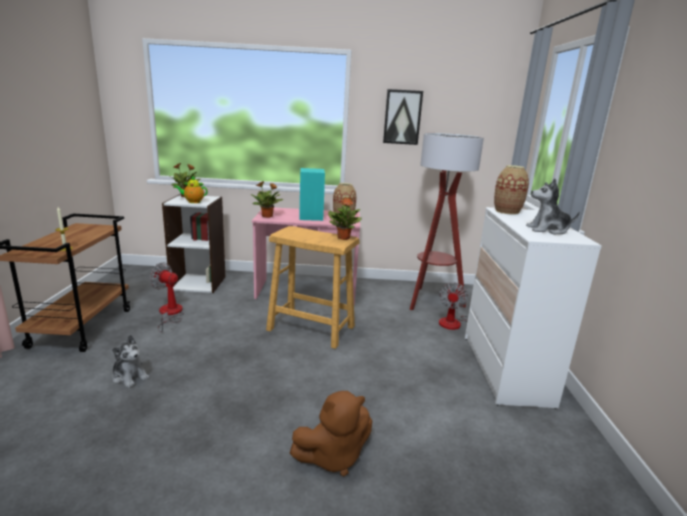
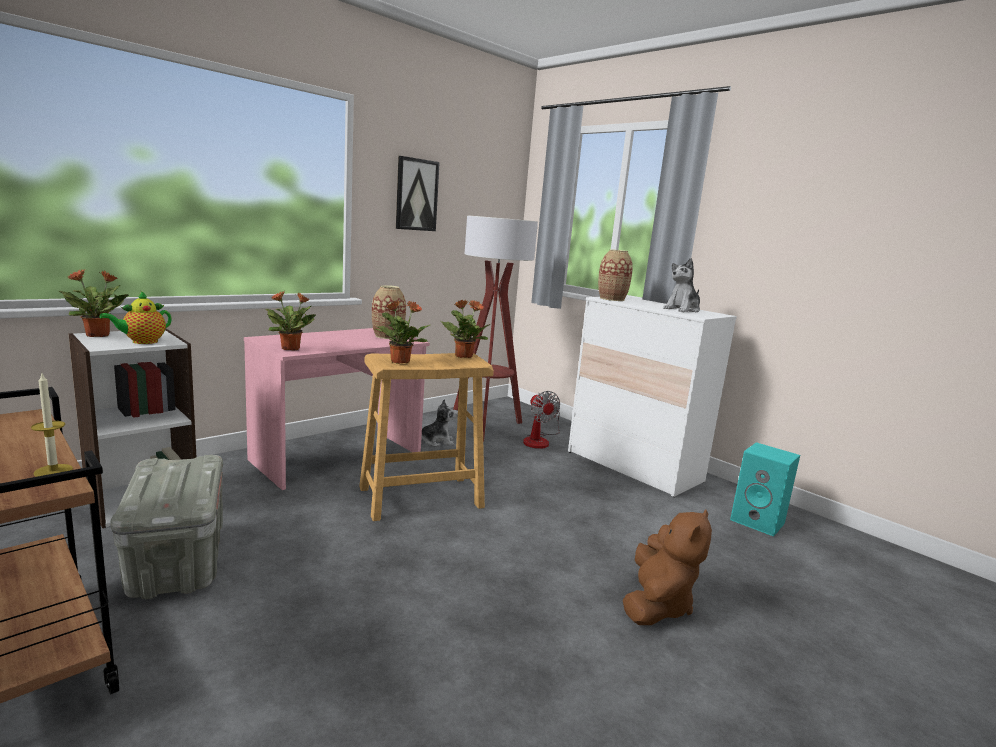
camera: 45 degrees left, 5 degrees down
plush toy [112,335,149,388] -> plush toy moved to [421,399,458,447]
fan [149,262,184,332] -> grey storage box [110,455,223,599]
turquoise speaker [299,168,325,221] -> turquoise speaker moved to [730,442,800,537]
none -> potted plant [375,300,430,364]

